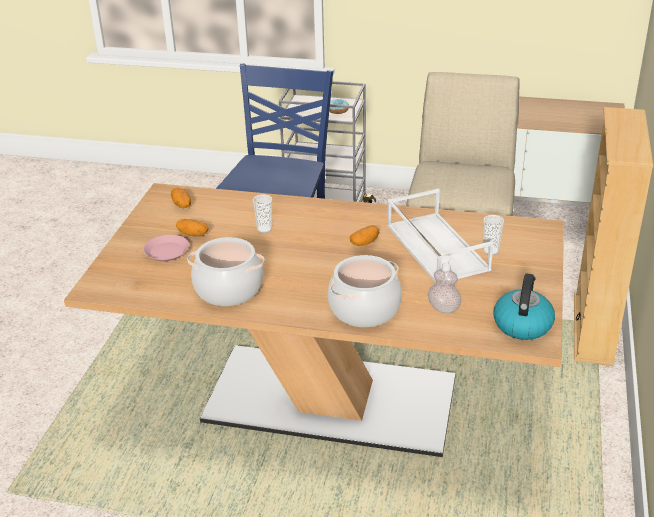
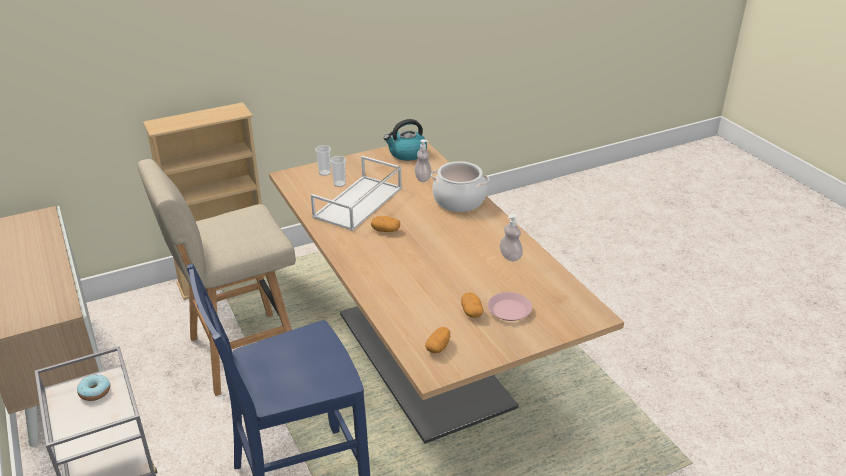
camera: 130 degrees left, 0 degrees up
cooking pot [187,237,265,306] -> soap dispenser [500,214,523,261]
cup [253,194,273,233] -> cup moved to [315,145,331,176]

